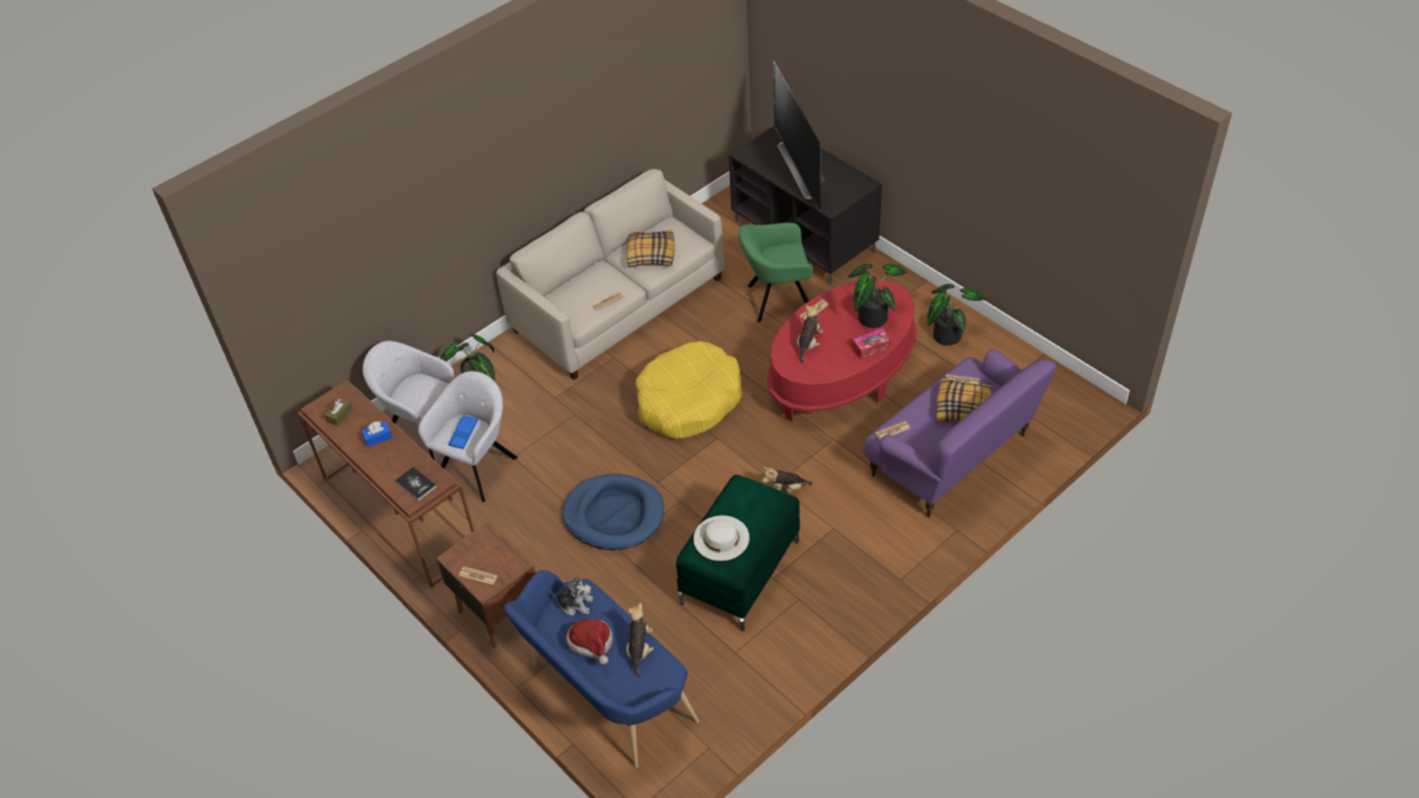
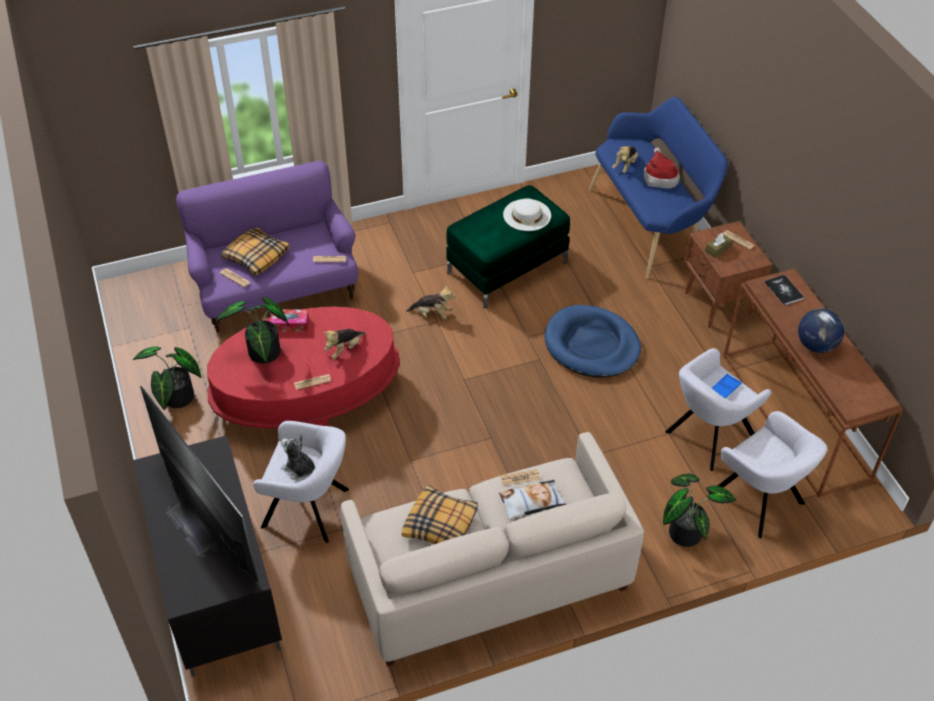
camera: 160 degrees left, 0 degrees up
brown tissue box [324,398,353,426] -> brown tissue box moved to [705,233,732,258]
blue tissue box [362,422,393,447] -> globe [798,308,844,353]
plush toy [550,576,593,616] -> plush toy moved to [281,434,315,481]
yellow dog bed [636,341,742,439] -> none
green armchair [739,223,813,323] -> grey armchair [253,421,349,543]
television [773,61,825,211] -> television turned 45 degrees counterclockwise [140,386,258,583]
none -> pillow [499,480,566,519]

